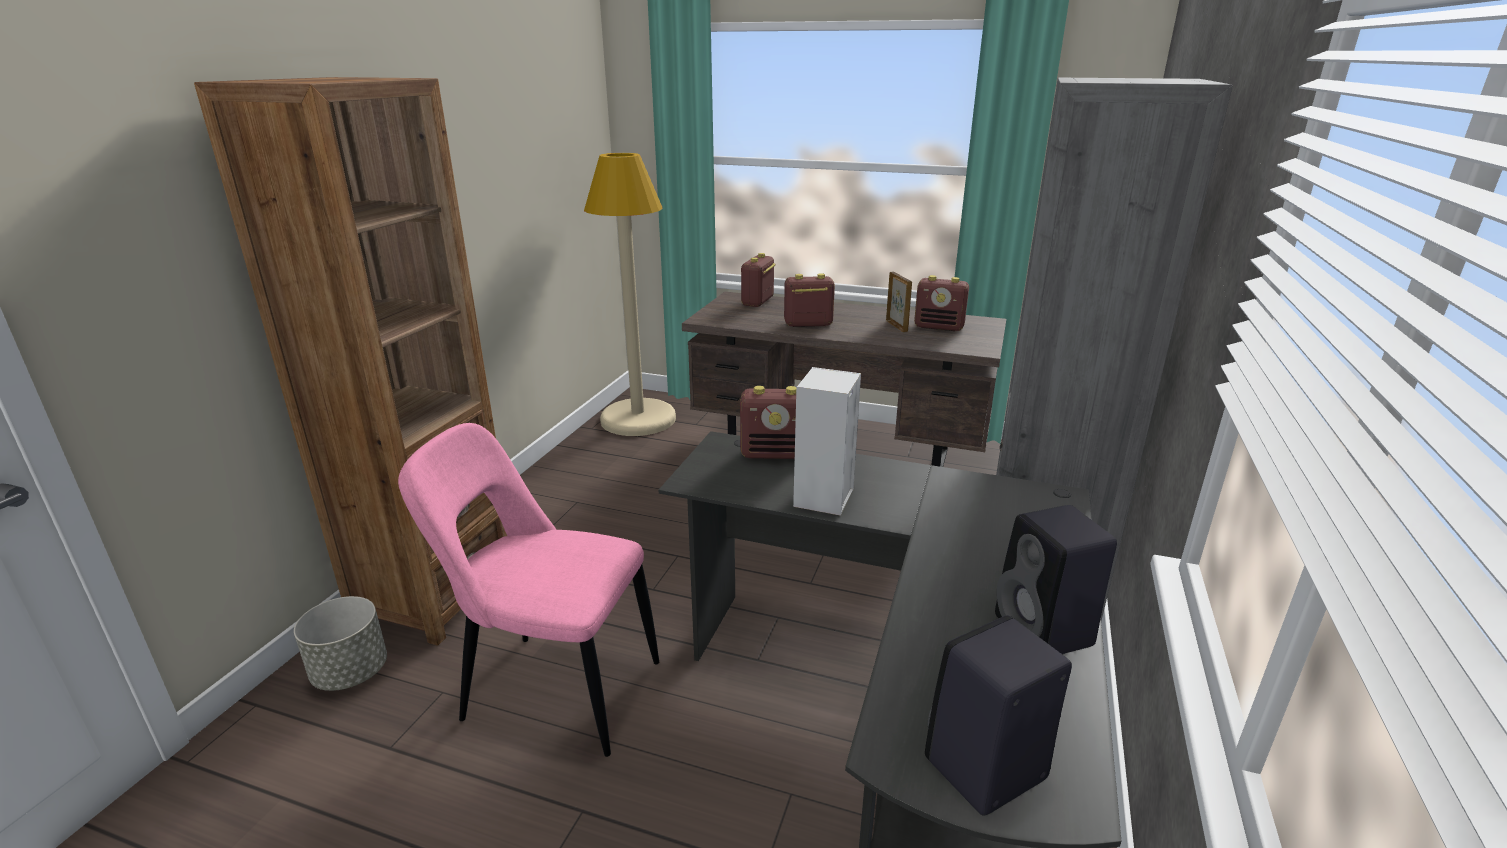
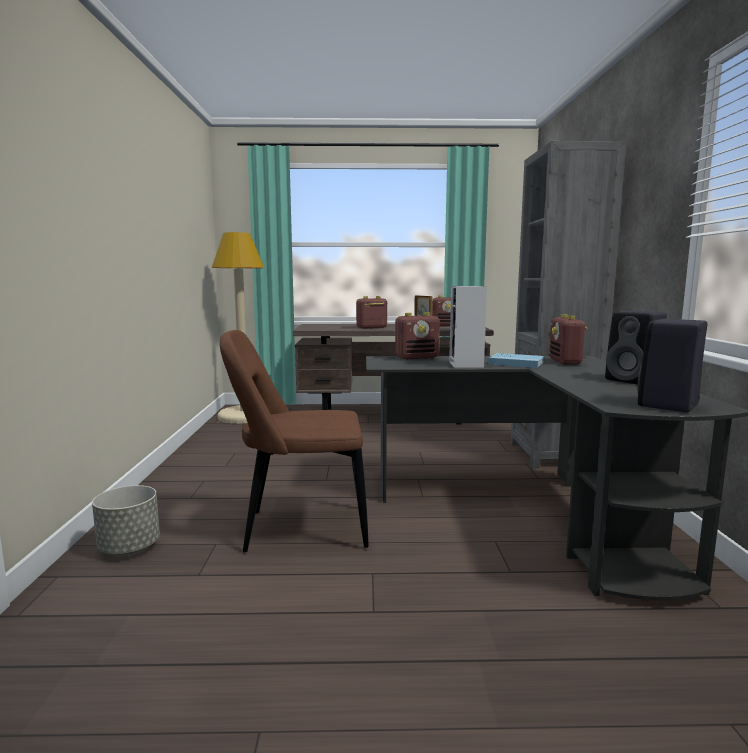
camera: 20 degrees left, 15 degrees down
brown bookcase [194,77,507,646] -> none
pink chair [398,423,659,757] -> brown chair [220,330,369,552]
radio [741,253,776,307] -> radio moved to [549,314,588,365]
none -> blue book [488,353,544,368]

